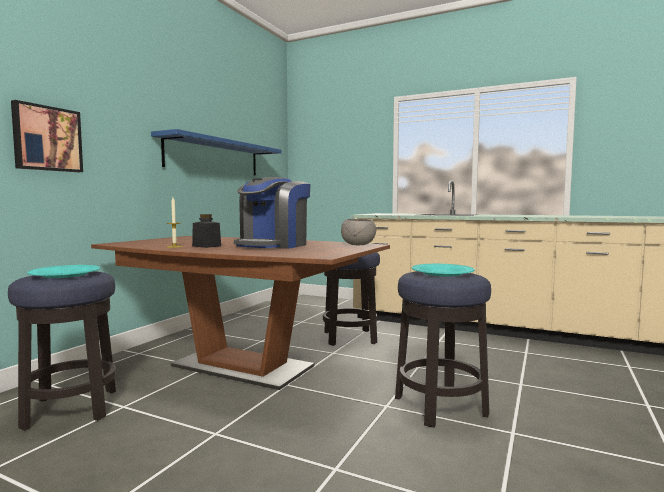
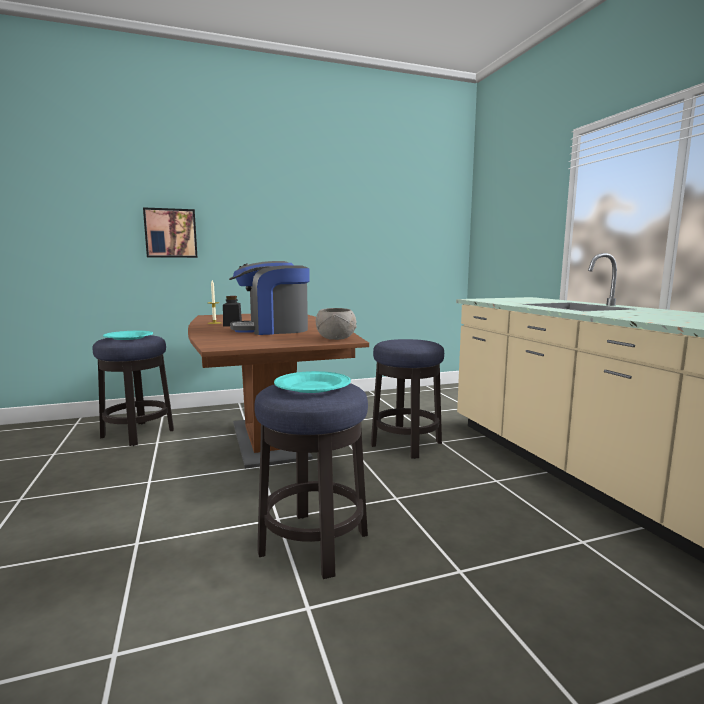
camera: 45 degrees right, 5 degrees up
blue shelf [151,129,282,176] -> none

